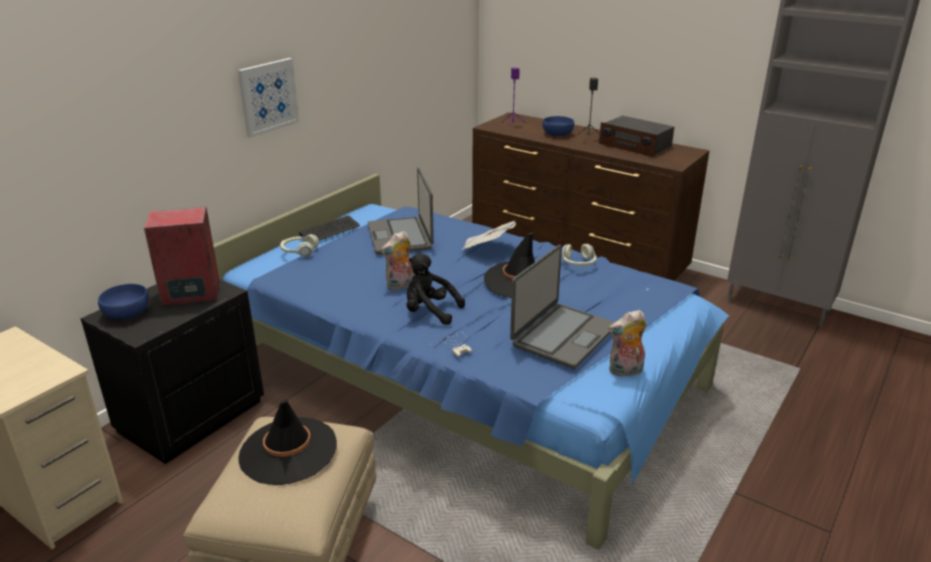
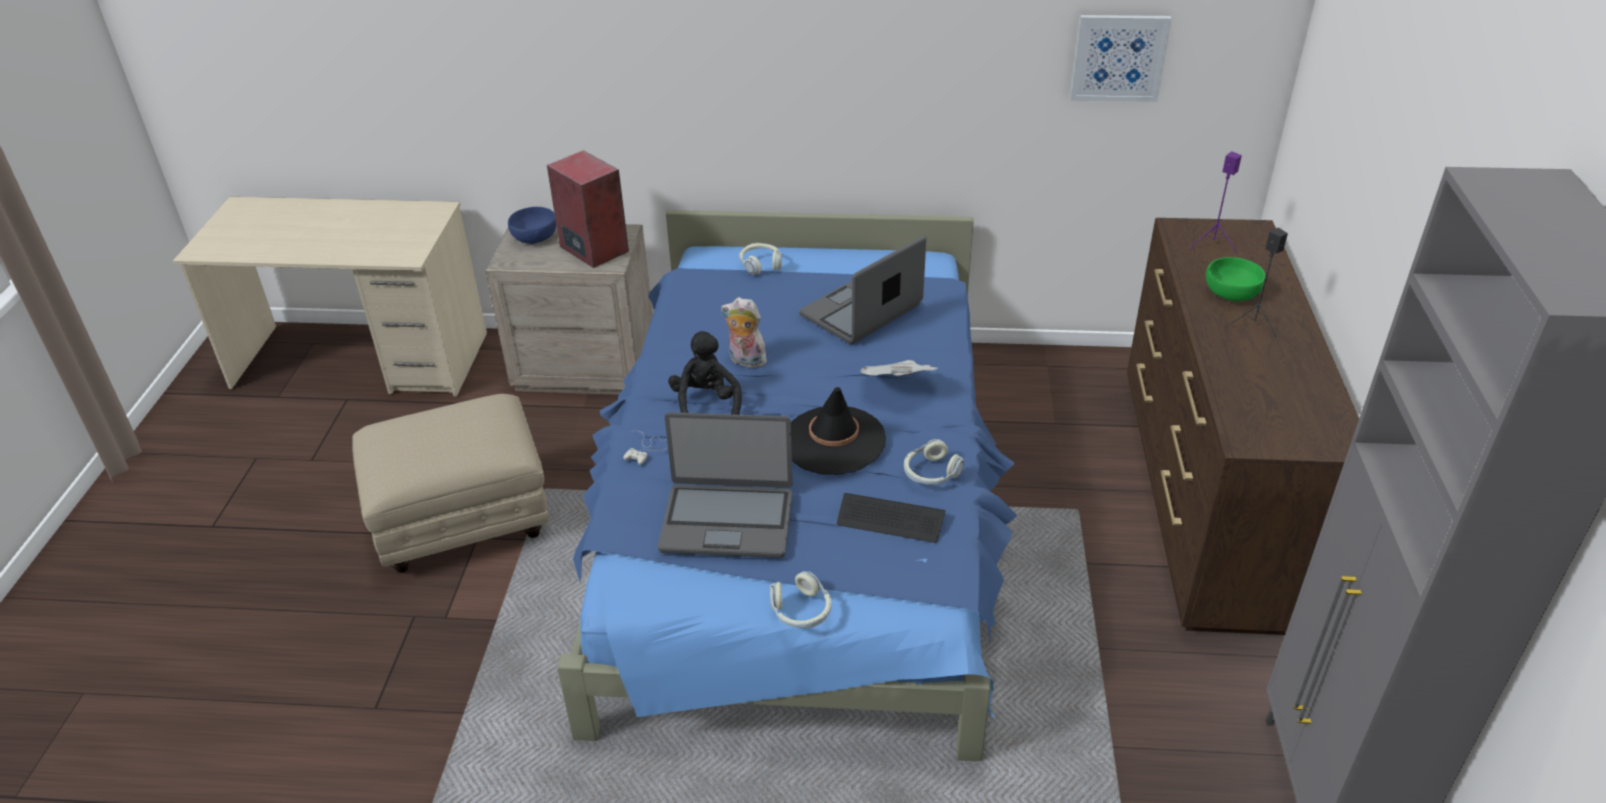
camera: 60 degrees right, 10 degrees up
black nightstand [81,279,264,464] -> beige nightstand [486,224,653,395]
picture [238,58,299,138] -> picture moved to [1070,15,1172,102]
black hat [238,400,337,485] -> none
keyboard [298,215,360,241] -> keyboard moved to [837,493,946,543]
blue bowl [542,116,574,136] -> green bowl [1206,257,1265,301]
radio [599,116,674,157] -> none
plush toy [609,310,646,377] -> none
none -> headphones [770,571,832,628]

